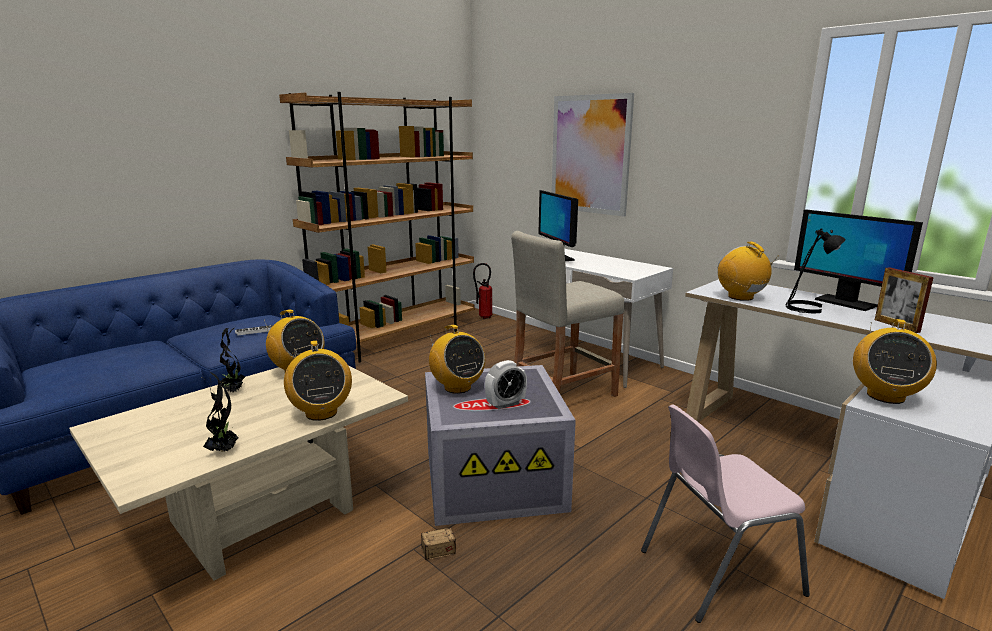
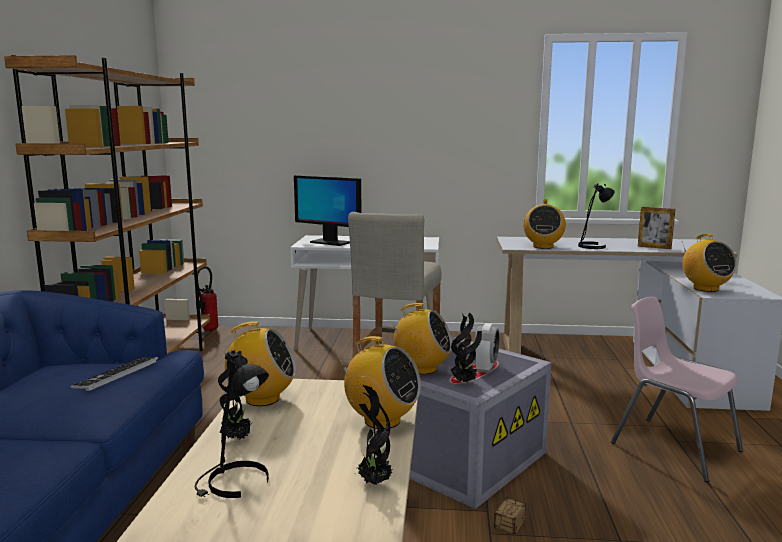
camera: 40 degrees left, 5 degrees down
picture [552,93,634,217] -> none
pink chair [641,404,810,623] -> pink chair turned 105 degrees clockwise [611,297,743,482]
radio [718,242,779,301] -> radio turned 105 degrees counterclockwise [523,199,566,249]
monitor [794,209,923,311] -> none
none -> black table lamp [195,350,269,498]
none -> potted plant [451,313,482,383]

